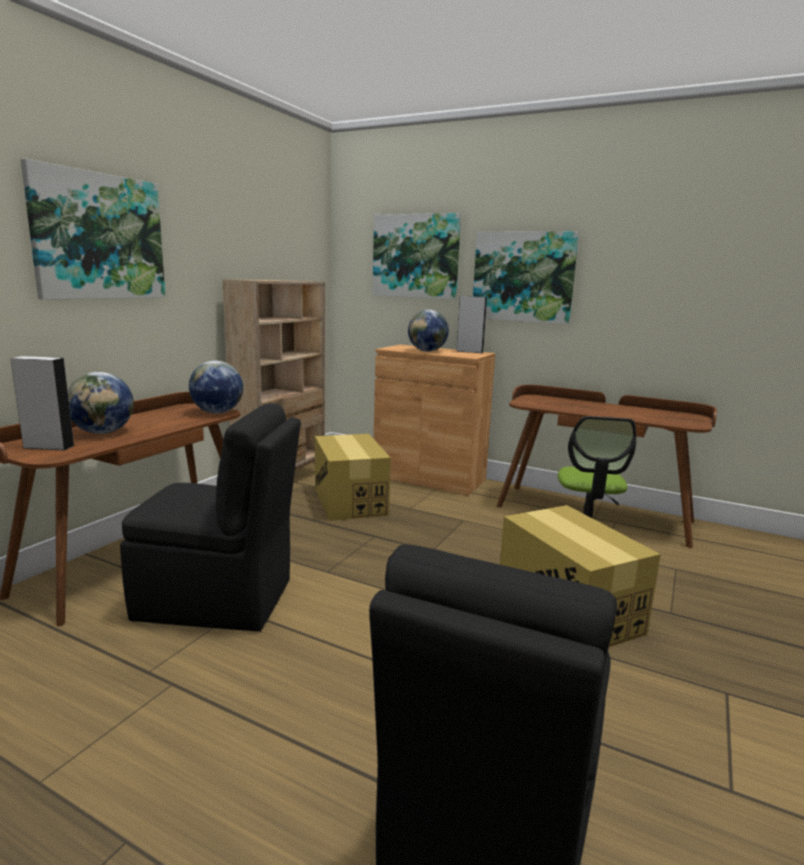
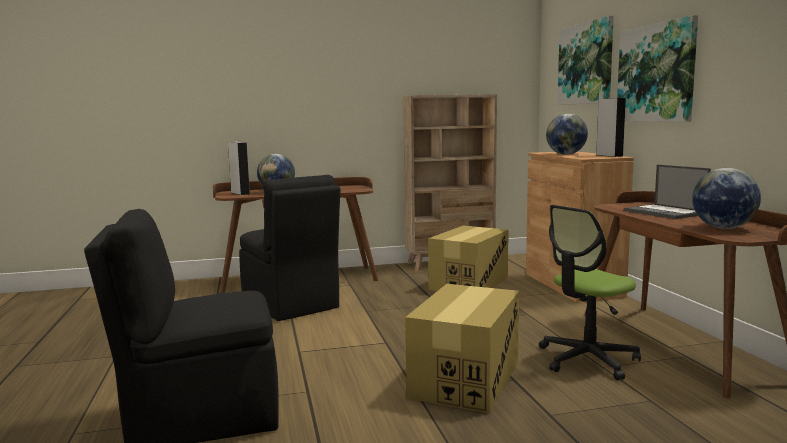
camera: 50 degrees right, 5 degrees down
picture [21,159,166,300] -> none
globe [189,361,243,414] -> globe moved to [692,168,761,229]
none -> laptop [624,165,711,219]

